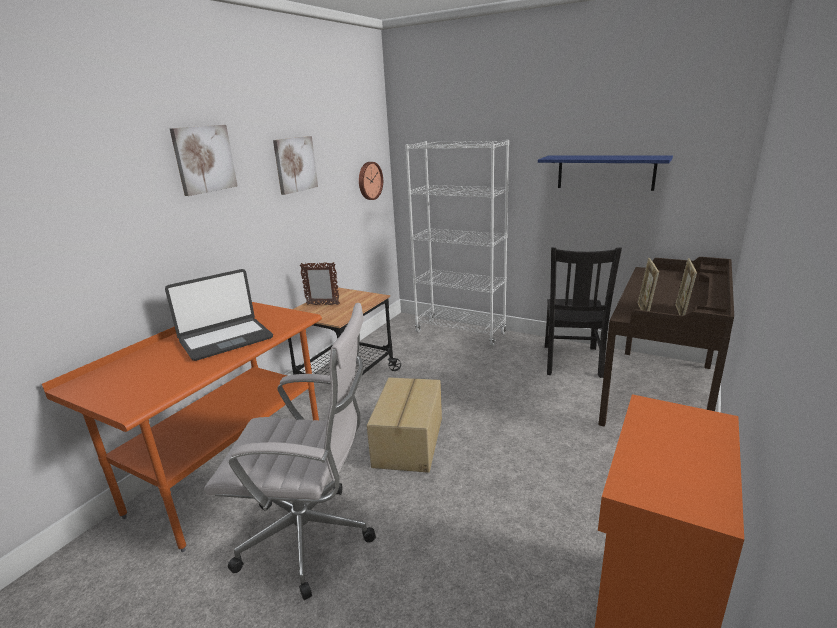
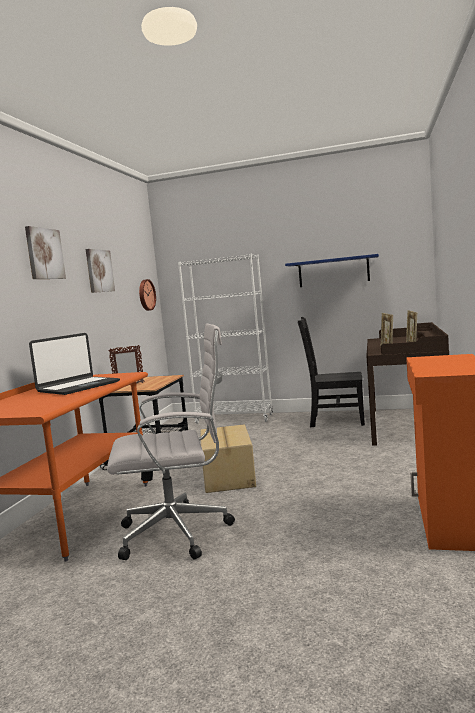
camera: 15 degrees left, 15 degrees down
black chair [545,247,622,378] -> black chair turned 105 degrees clockwise [298,317,365,427]

